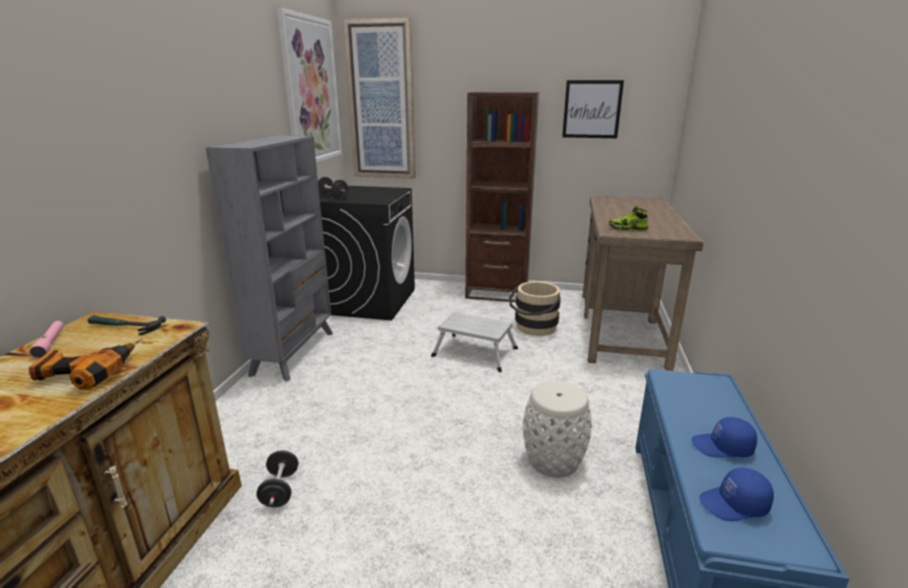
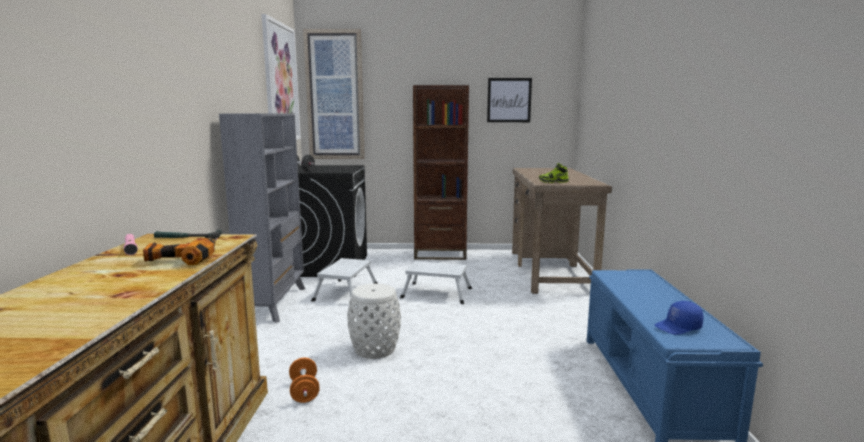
camera: 10 degrees left, 10 degrees down
black dumbbell [256,450,298,507] -> orange dumbbell [289,358,320,403]
beige bucket [509,281,561,336] -> none
white stool [523,381,592,477] -> white stool moved to [347,283,401,359]
blue cap [691,417,757,457] -> none
none -> white step ladder [311,258,378,302]

